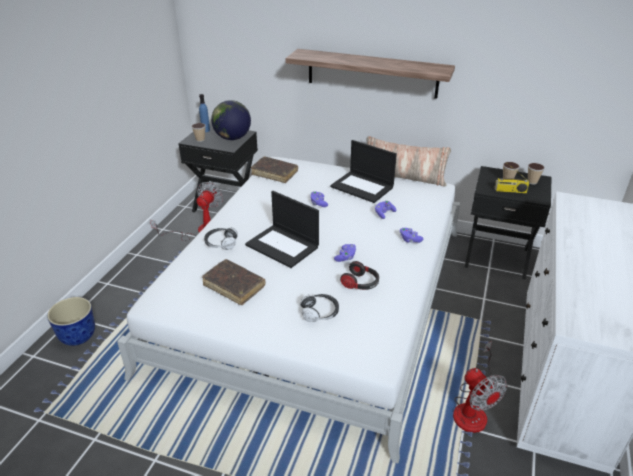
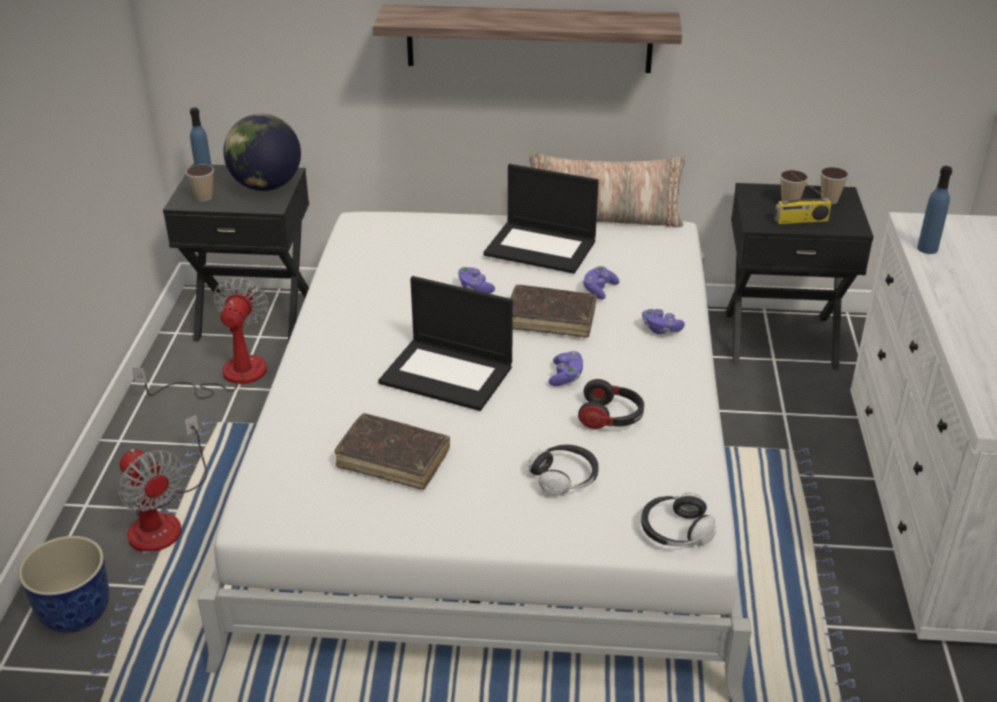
camera: 15 degrees left, 0 degrees up
headphones [204,227,238,250] -> headphones moved to [641,492,716,546]
brown book [251,157,298,183] -> brown book moved to [510,285,597,338]
fan [453,341,507,433] -> fan moved to [118,415,207,553]
none -> blue bottle [917,166,952,254]

